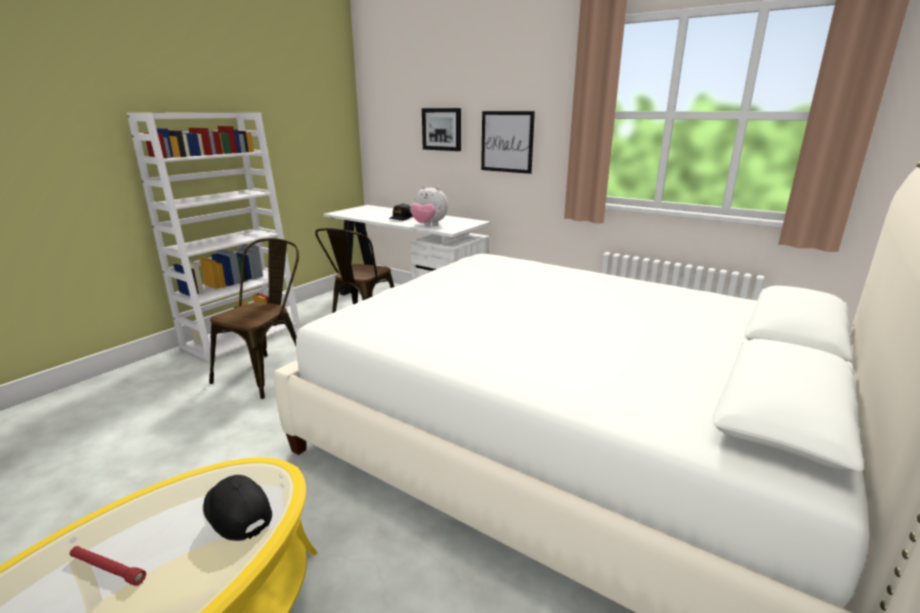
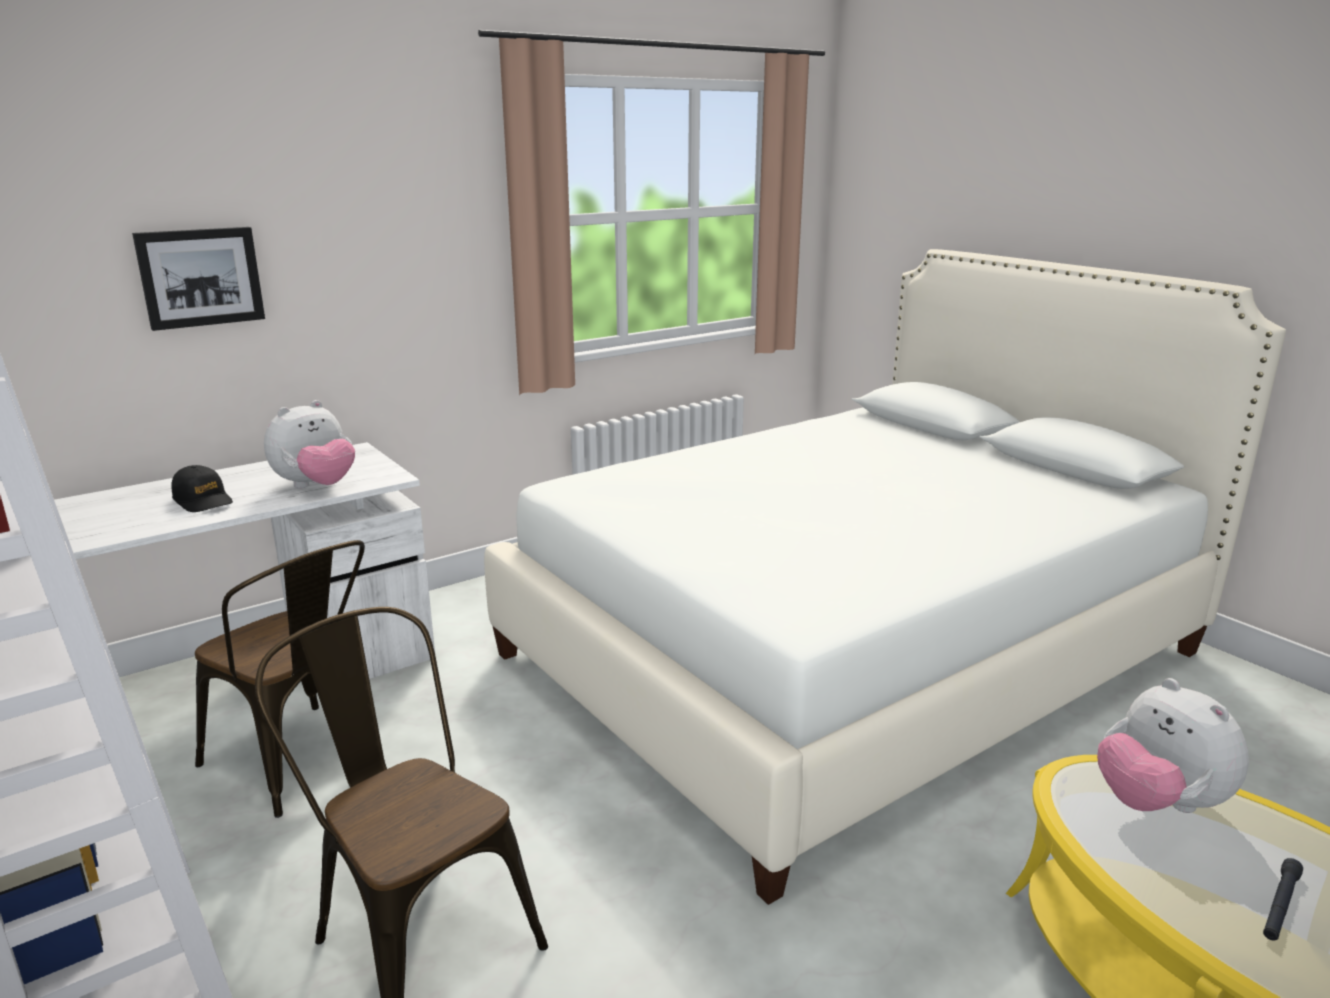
camera: 70 degrees left, 0 degrees up
red flashlight [70,546,146,586] -> black flashlight [1263,858,1303,941]
black cap [203,475,272,541] -> plush toy [1097,678,1249,813]
picture [481,111,535,174] -> none

